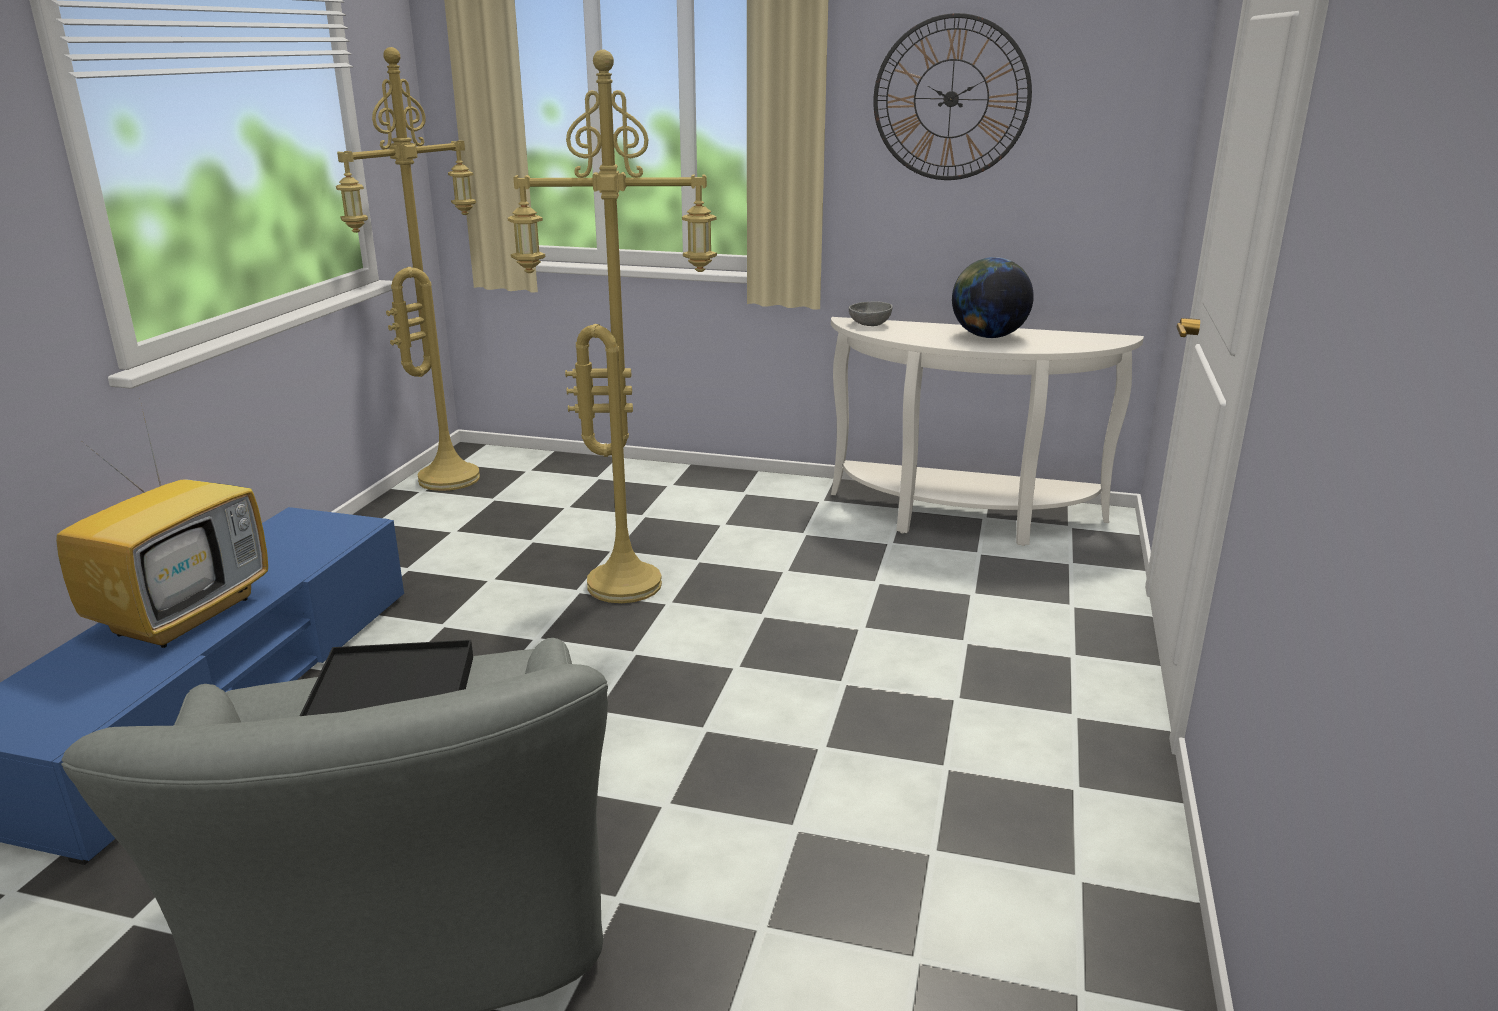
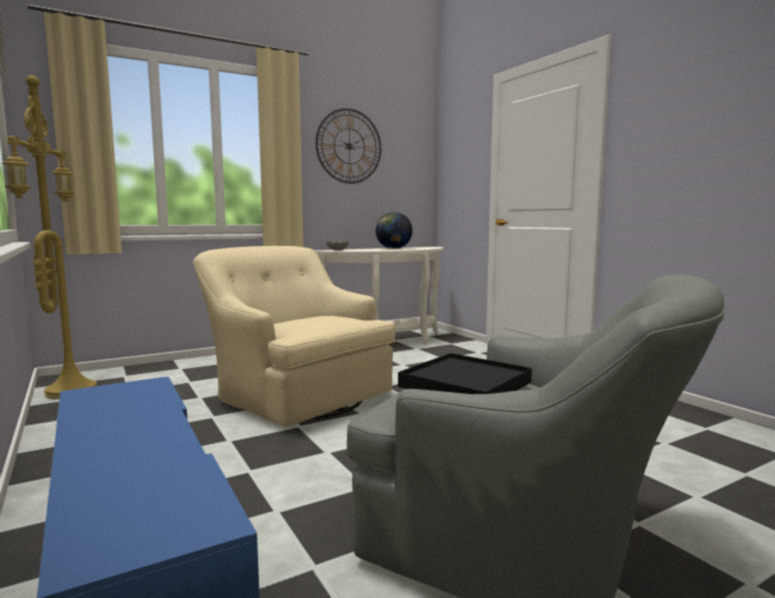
camera: 45 degrees left, 15 degrees down
television [56,405,268,648] -> none
yellow floor lamp [508,49,717,603] -> beige armchair [193,246,395,427]

